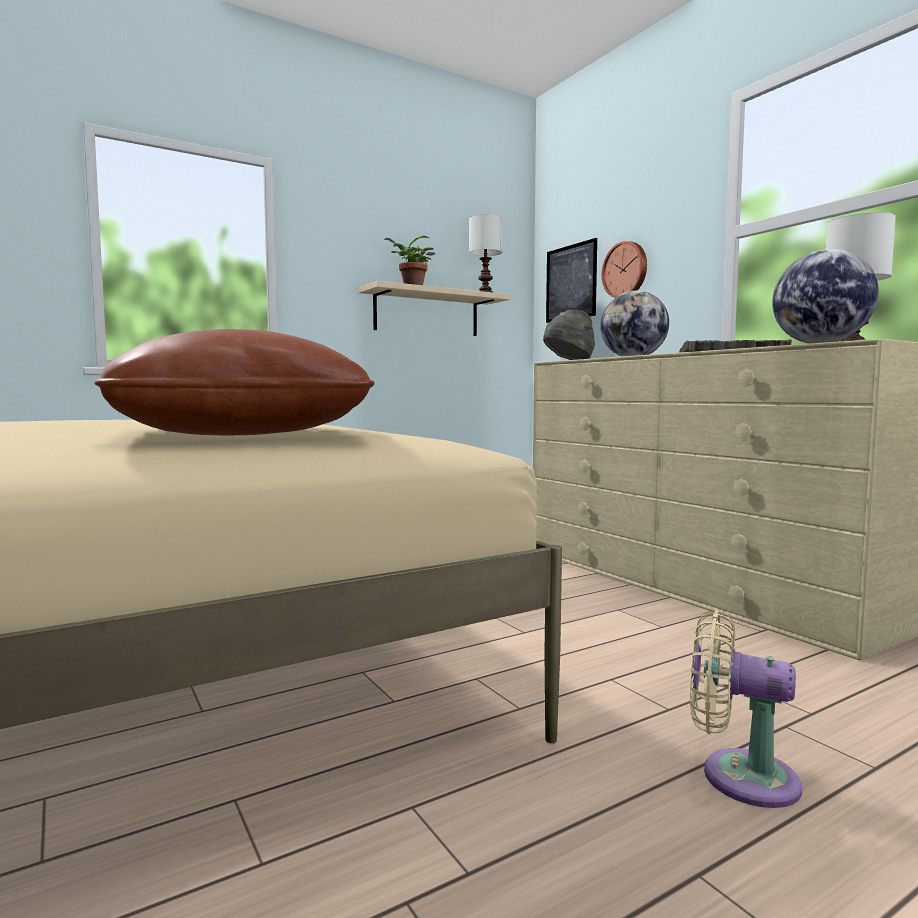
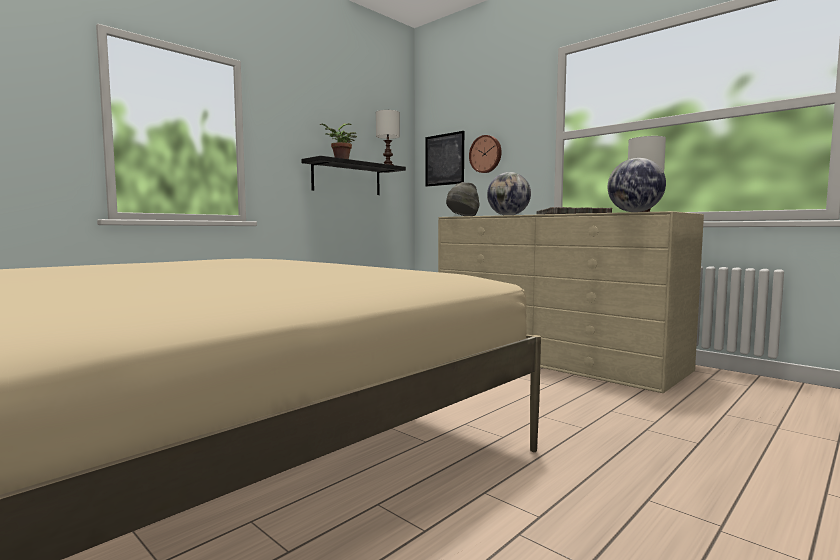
camera: 15 degrees left, 0 degrees up
brown pillow [94,329,374,436] -> none
beige shelf [359,281,511,336] -> black shelf [301,156,406,195]
beige fan [690,610,802,808] -> none

